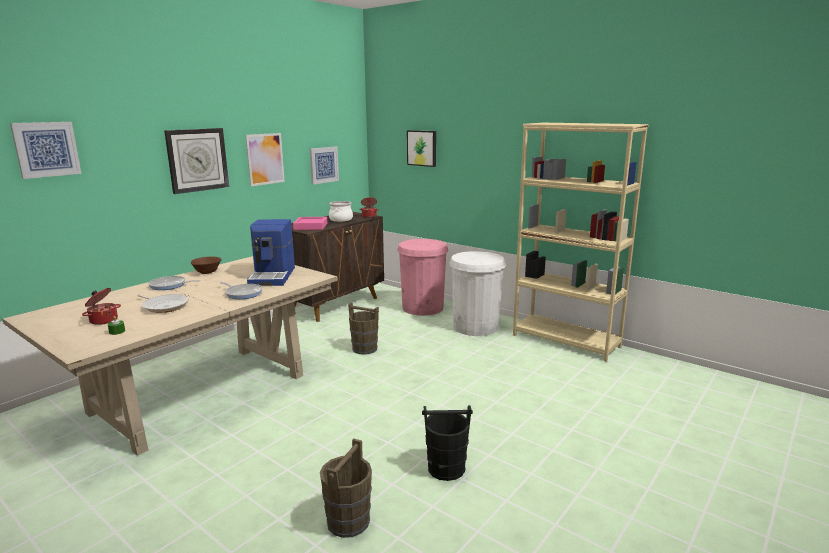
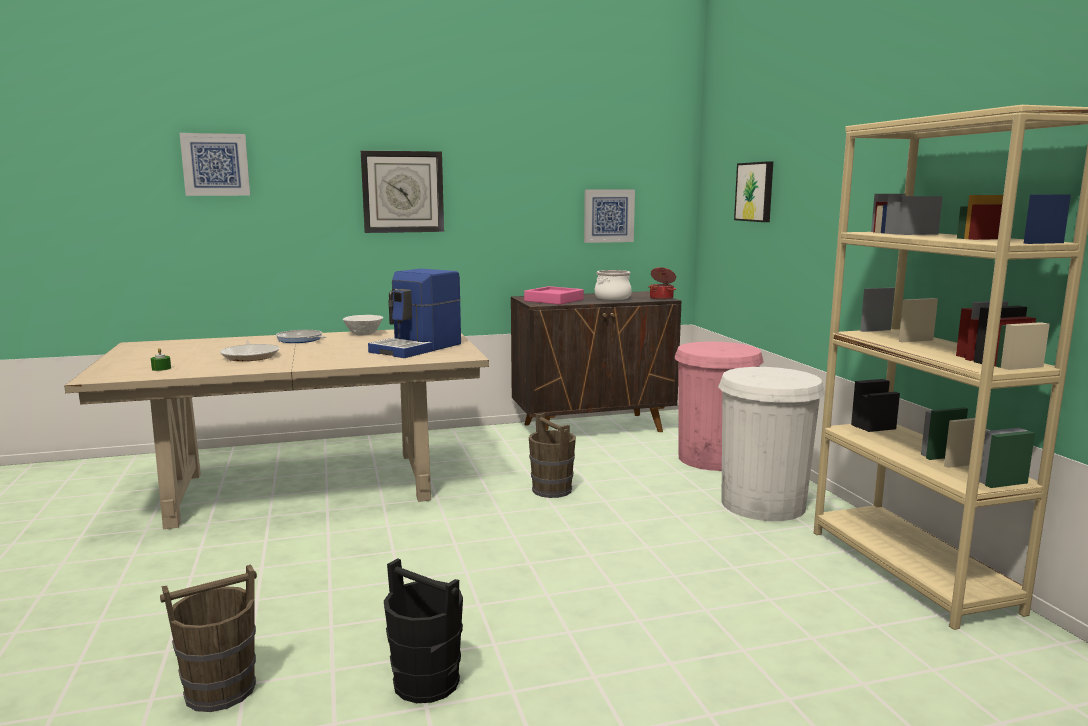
camera: 35 degrees right, 5 degrees down
cooking pot [82,288,121,325] -> none
brown bowl [191,257,222,274] -> white bowl [343,315,383,336]
frying pan [220,282,263,299] -> none
picture [245,133,285,186] -> none

